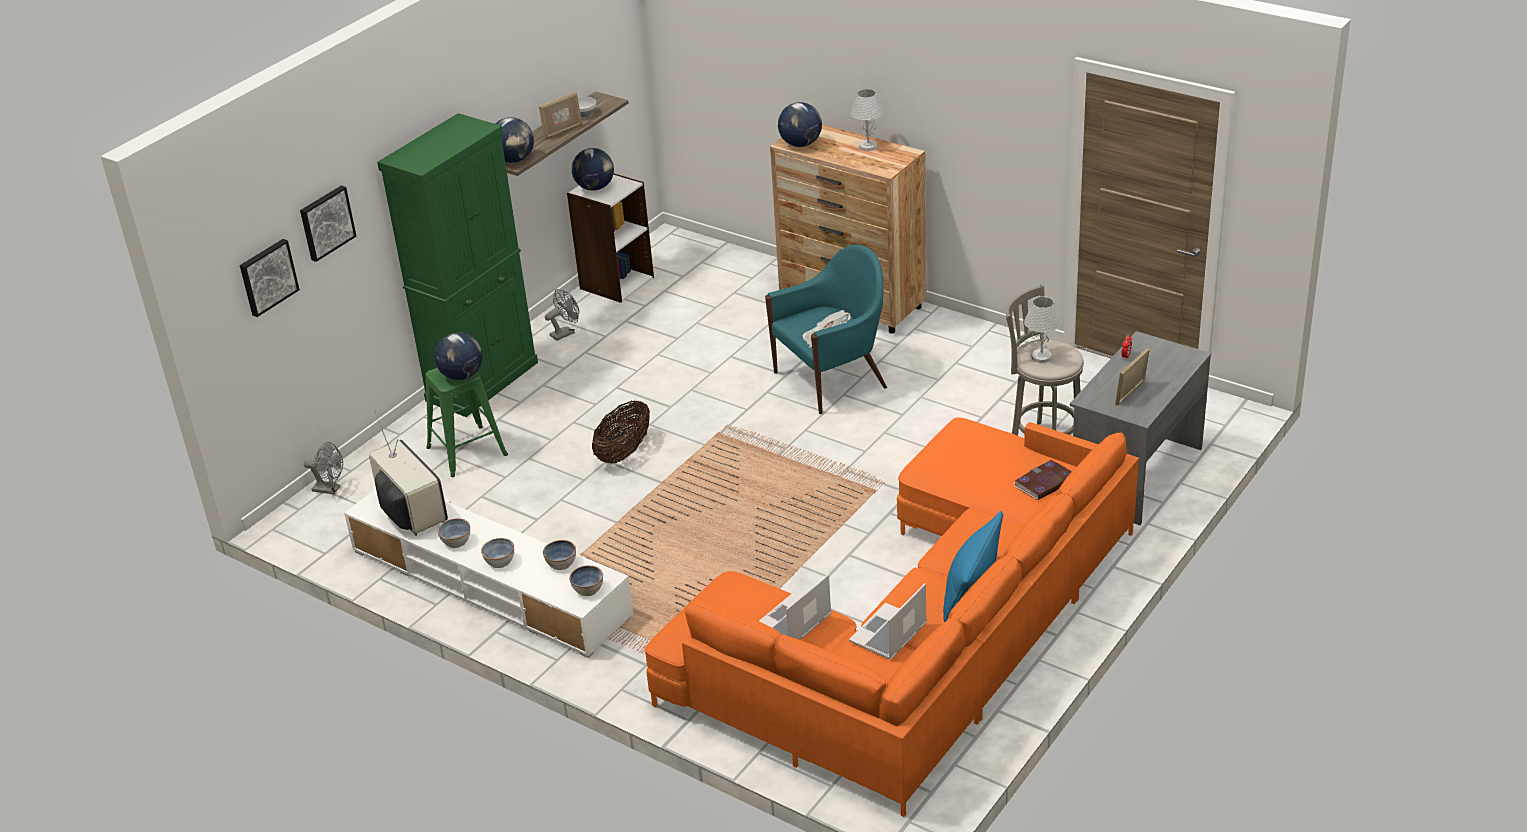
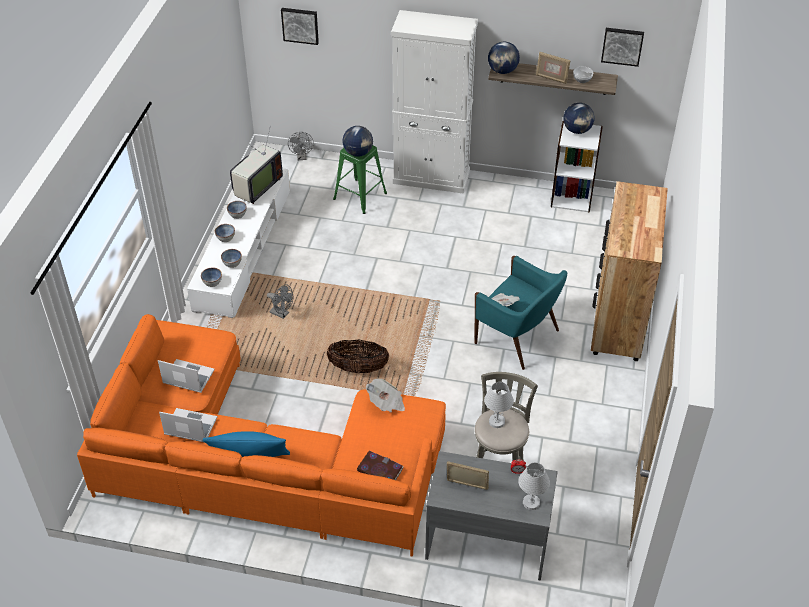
camera: 65 degrees right, 10 degrees up
picture [300,185,357,262] -> picture moved to [601,28,644,67]
green cabinet [377,113,538,417] -> white cabinet [391,10,478,194]
grey fan [545,289,579,341] -> grey fan moved to [267,285,293,319]
basket [592,400,650,464] -> basket moved to [327,339,389,373]
globe [778,102,822,147] -> none
white table lamp [850,89,884,151] -> white table lamp moved to [518,463,550,510]
none -> newspaper [366,378,405,412]

